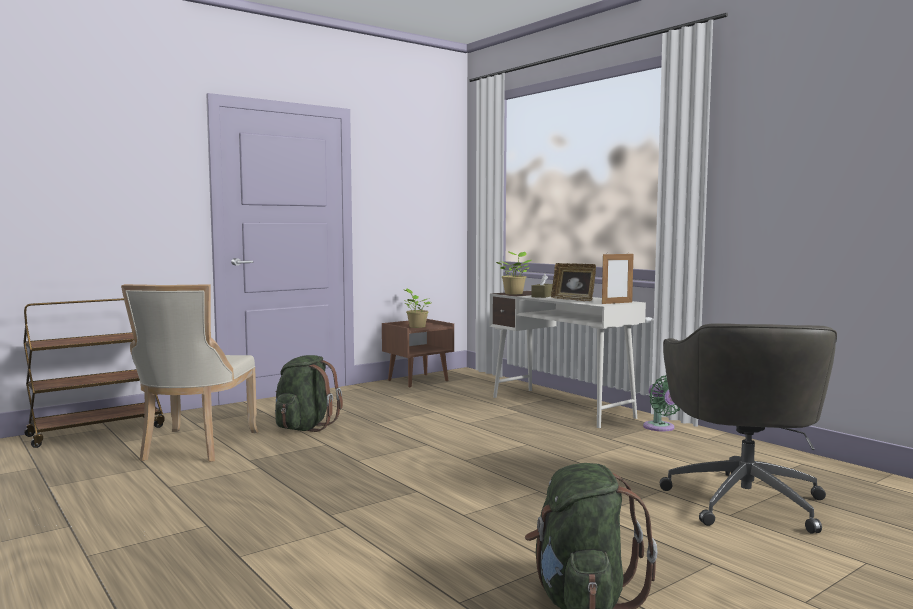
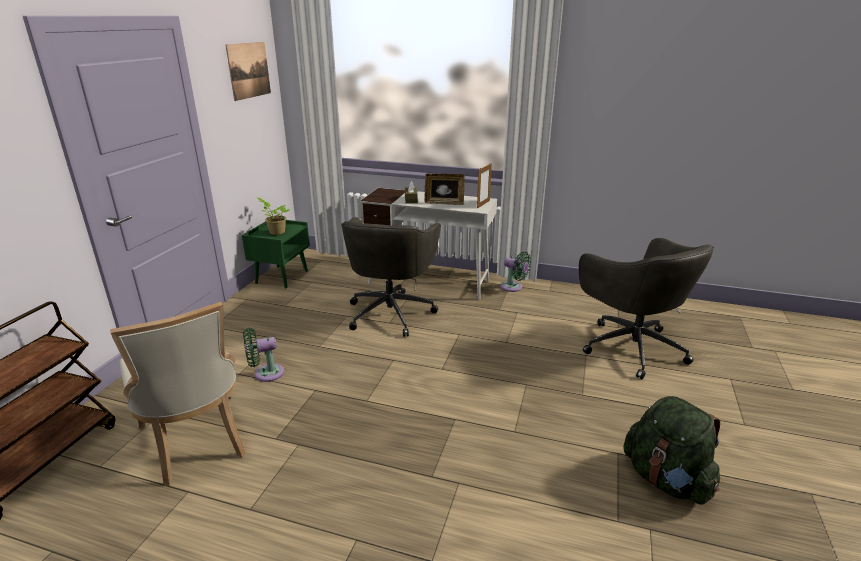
camera: 35 degrees left, 20 degrees up
green backpack [275,355,343,432] -> green fan [243,328,284,382]
brown nightstand [382,319,454,387] -> green nightstand [242,220,310,288]
potted plant [496,251,531,295] -> none
none -> picture [226,42,271,101]
none -> grey office chair [341,217,441,337]

